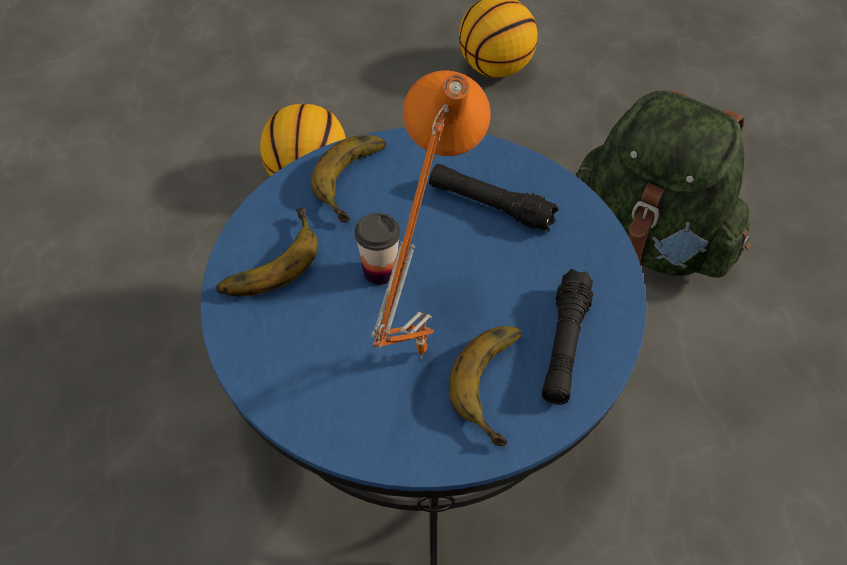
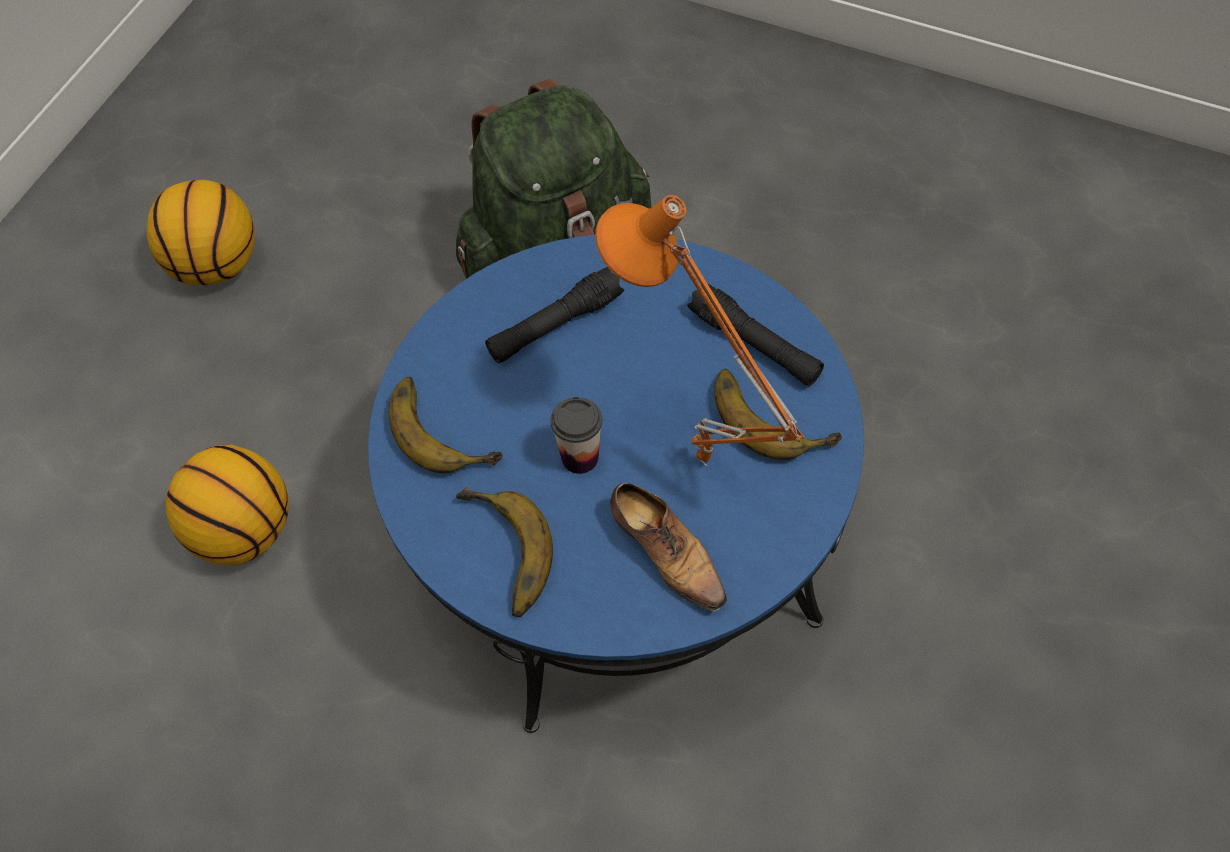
camera: 60 degrees left, 5 degrees up
none -> shoe [610,483,727,611]

